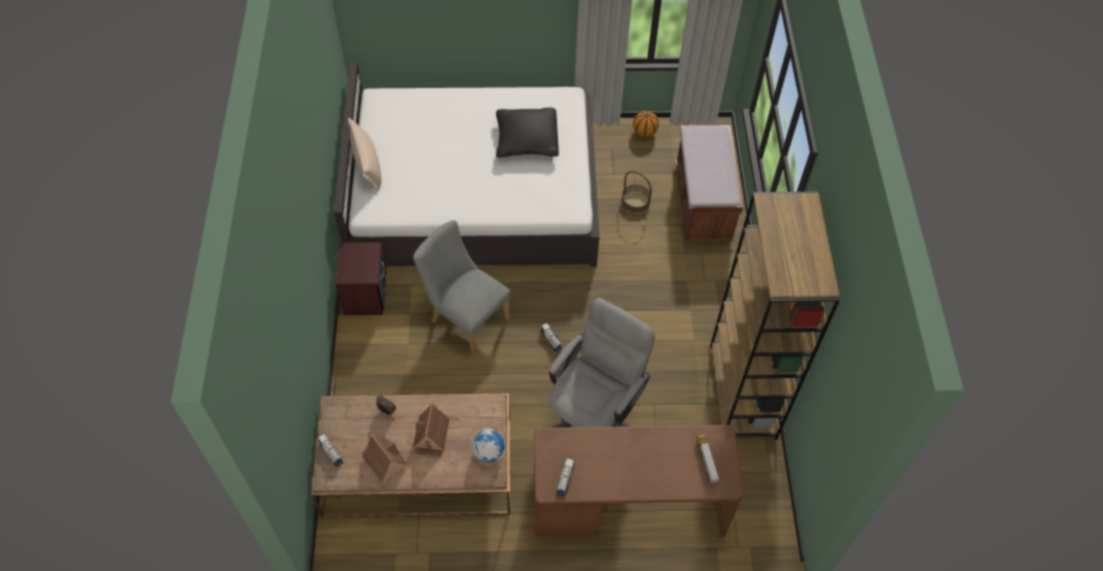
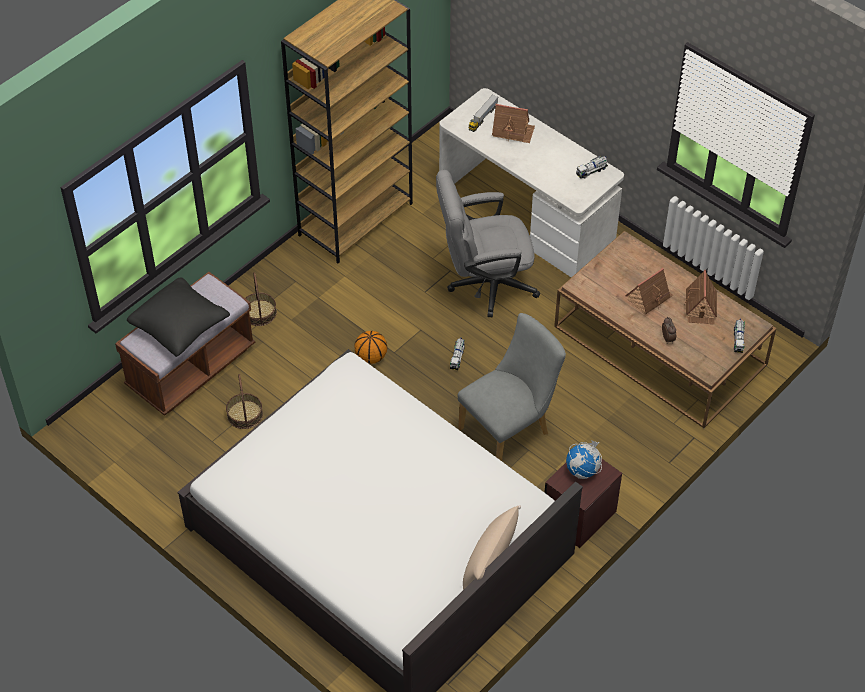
camera: 135 degrees left, 5 degrees down
grey chair [413,220,510,355] -> grey chair turned 120 degrees counterclockwise [458,313,566,461]
globe [470,428,506,465] -> globe moved to [566,440,602,479]
black pillow [496,107,559,157] -> black pillow moved to [127,277,230,357]
brown desk [534,425,743,538] -> white desk [439,88,624,278]
basketball [633,111,659,137] -> basketball moved to [354,331,387,364]
none -> basket [245,272,277,326]
none -> toy house [492,104,535,143]

